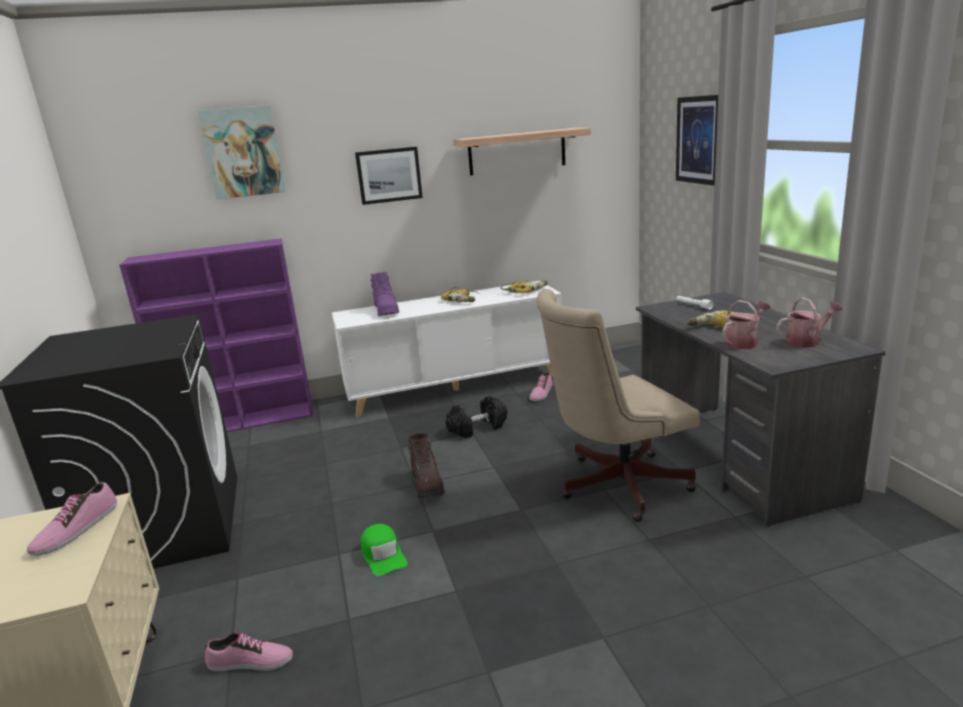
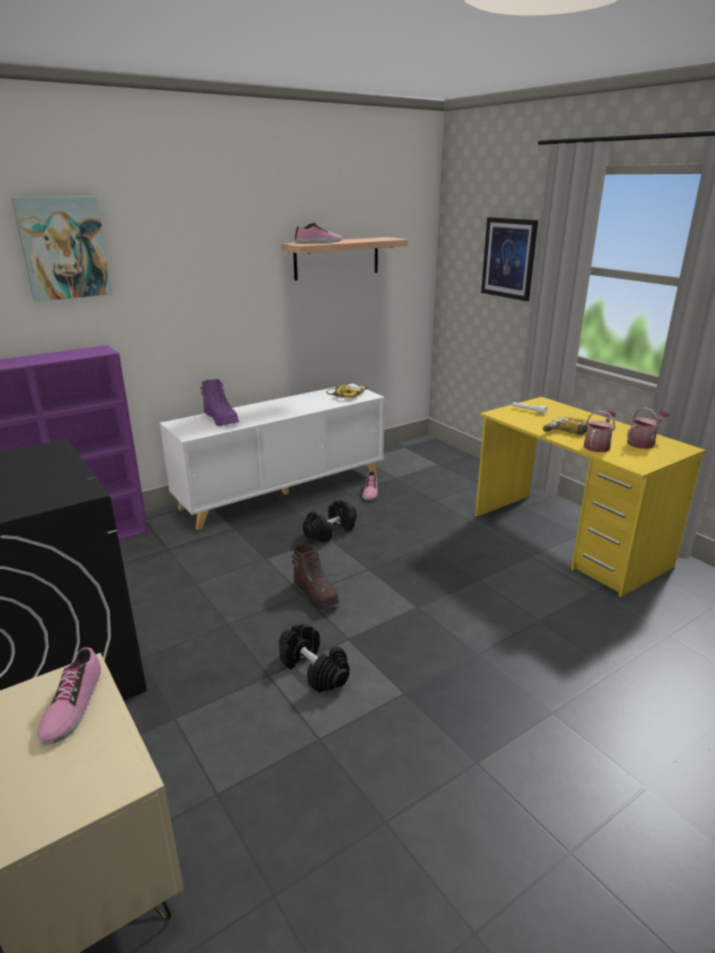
camera: 20 degrees left, 5 degrees up
shoe [205,633,293,671] -> shoe moved to [295,223,342,243]
picture [355,147,423,205] -> none
green cap [361,524,408,576] -> black dumbbell [279,624,350,692]
power drill [441,287,479,303] -> none
beige office chair [536,289,700,522] -> none
grey desk [636,292,886,527] -> yellow desk [475,397,706,597]

